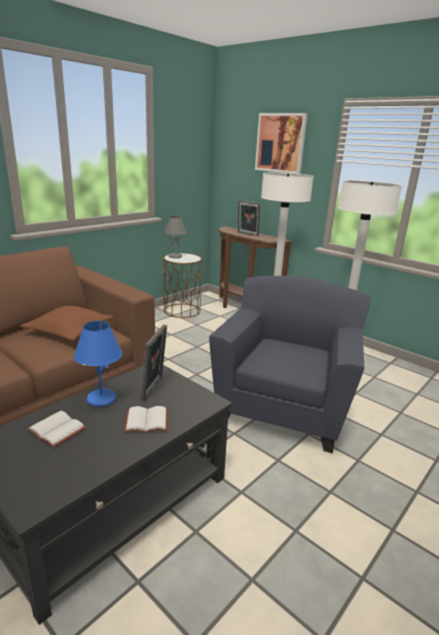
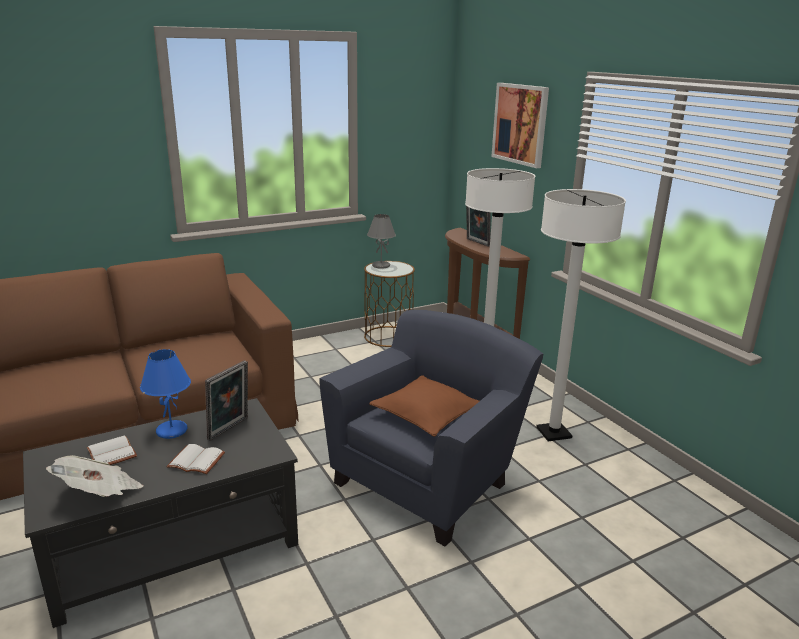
camera: 20 degrees right, 0 degrees up
brown pillow [20,306,114,341] -> brown pillow moved to [369,375,479,437]
none -> newspaper [46,455,144,497]

